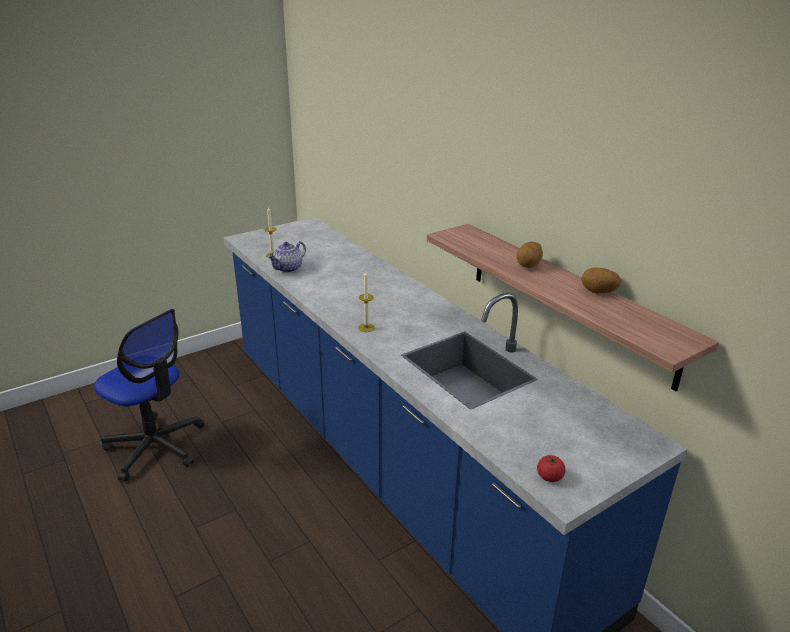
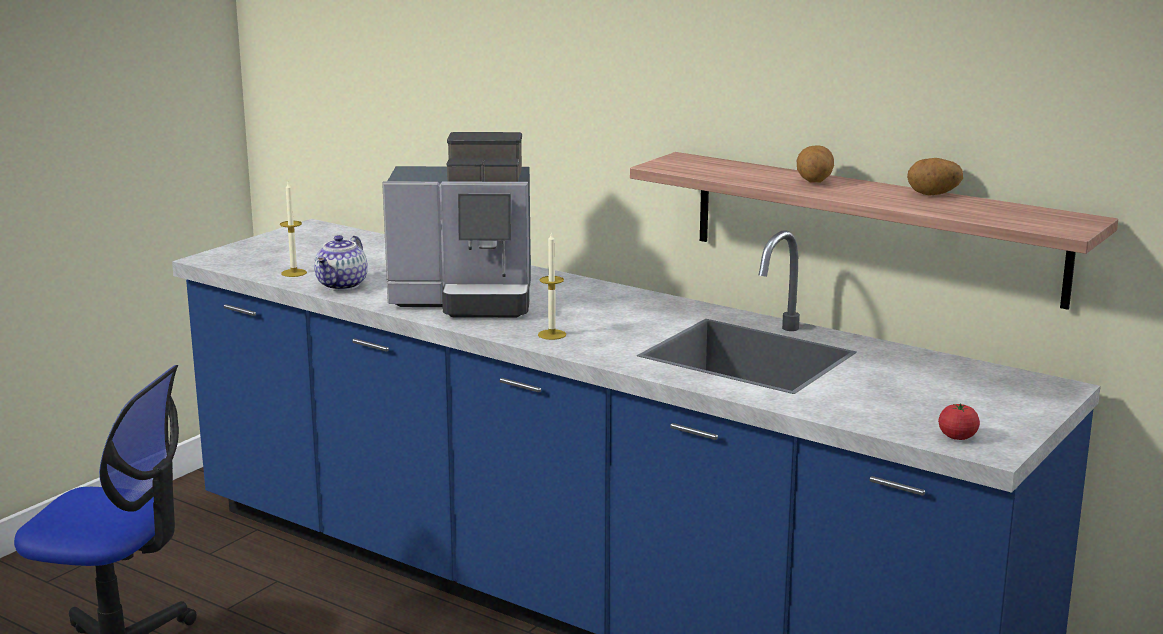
camera: 20 degrees left, 10 degrees down
none -> coffee machine [382,132,531,318]

